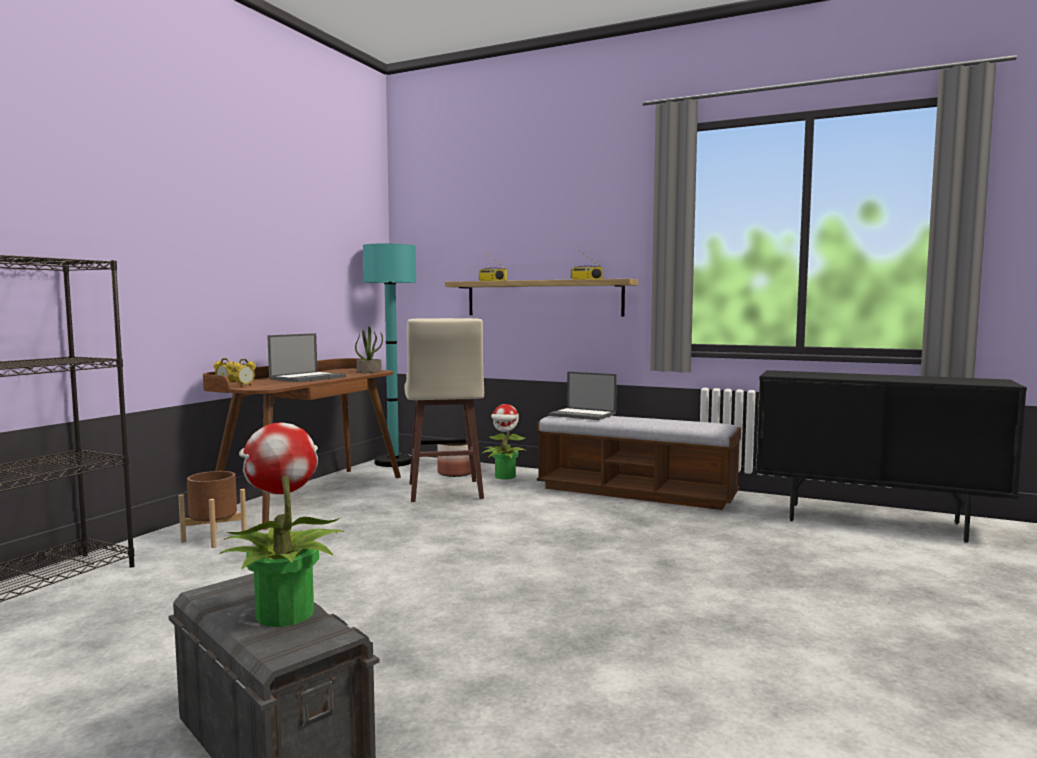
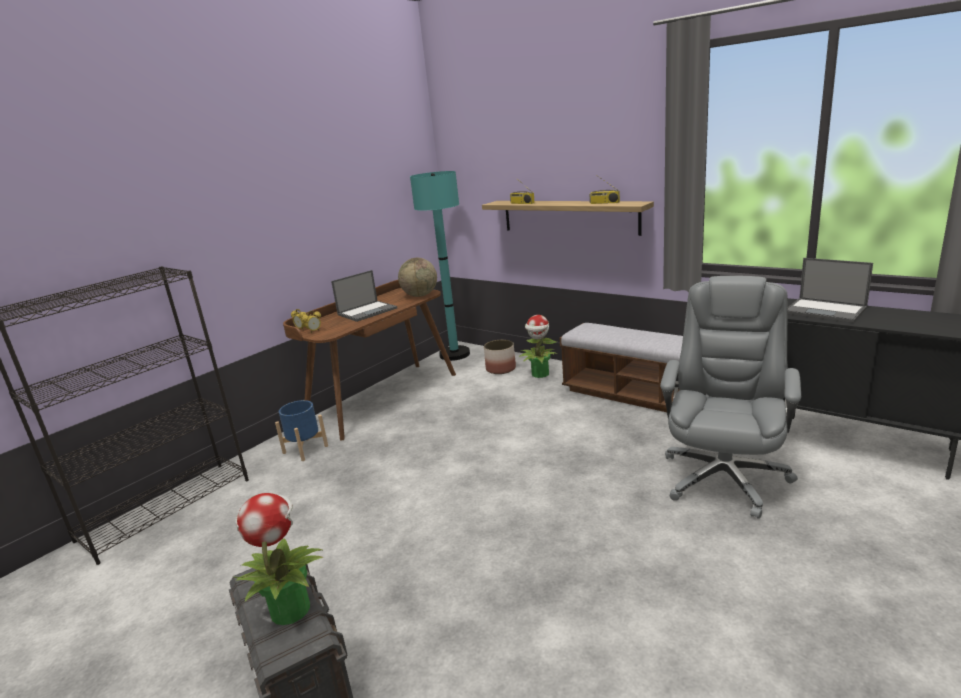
camera: 15 degrees right, 15 degrees up
brown planter [178,471,247,548] -> blue planter [275,400,328,461]
potted plant [355,326,383,373] -> globe [398,258,437,297]
beige stool [404,318,484,502] -> none
laptop [548,372,617,420] -> laptop moved to [788,258,873,323]
none -> grey office chair [660,276,801,519]

